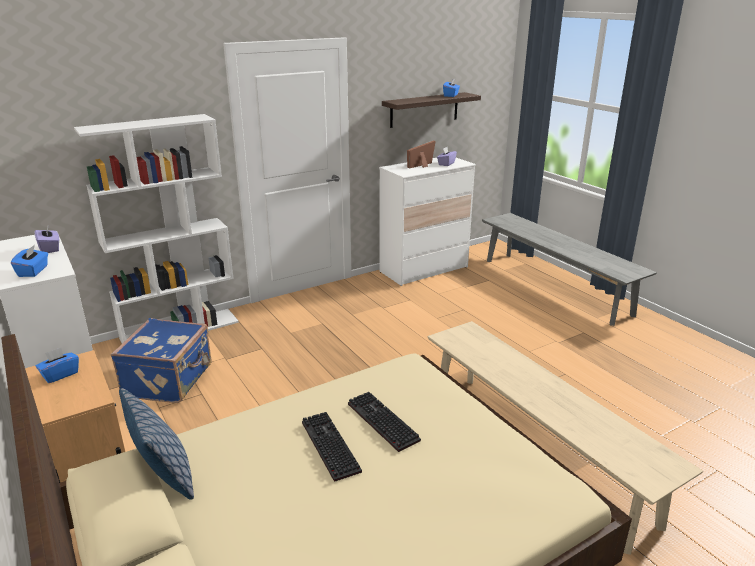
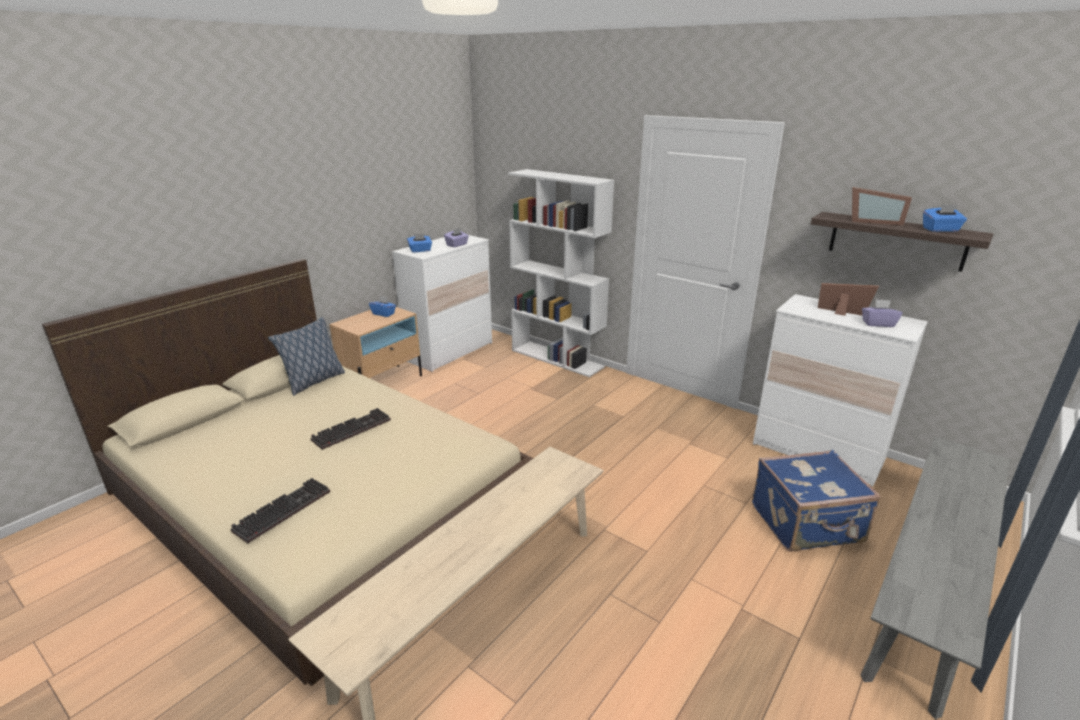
camera: 70 degrees right, 0 degrees up
blue suitcase [111,318,212,403] -> blue suitcase moved to [752,450,881,552]
keyboard [348,392,421,452] -> keyboard moved to [231,478,330,543]
none -> picture frame [852,187,912,225]

